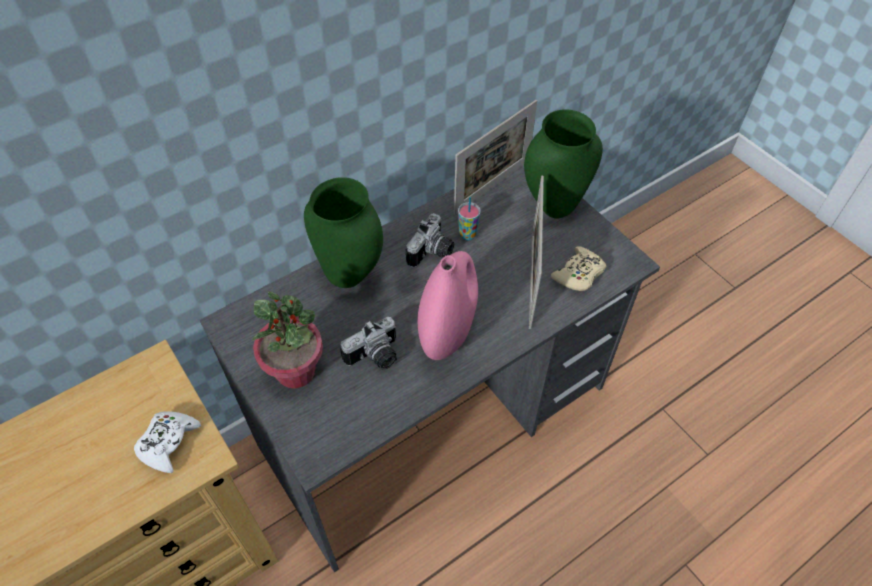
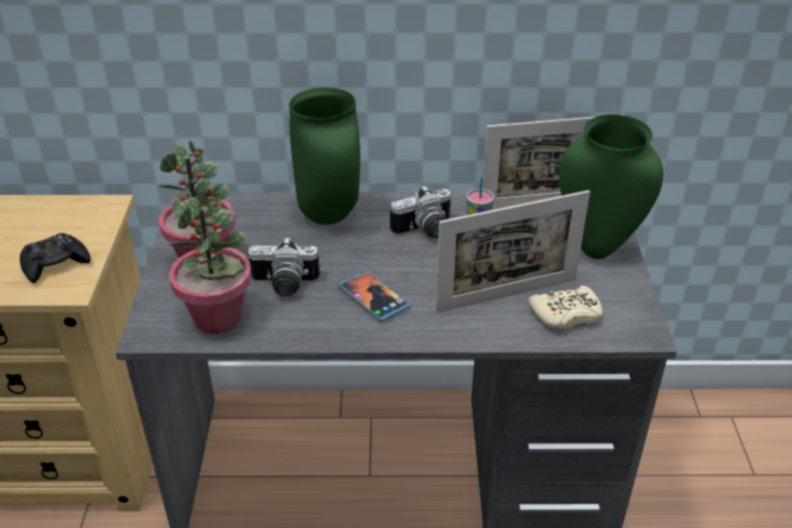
camera: 35 degrees right, 15 degrees down
white game controller [134,411,201,473] -> black game controller [20,233,90,283]
pink vase [418,251,478,360] -> phone [338,270,411,322]
picture frame [529,176,544,329] -> picture frame turned 150 degrees counterclockwise [436,190,590,313]
none -> potted plant [167,190,252,334]

